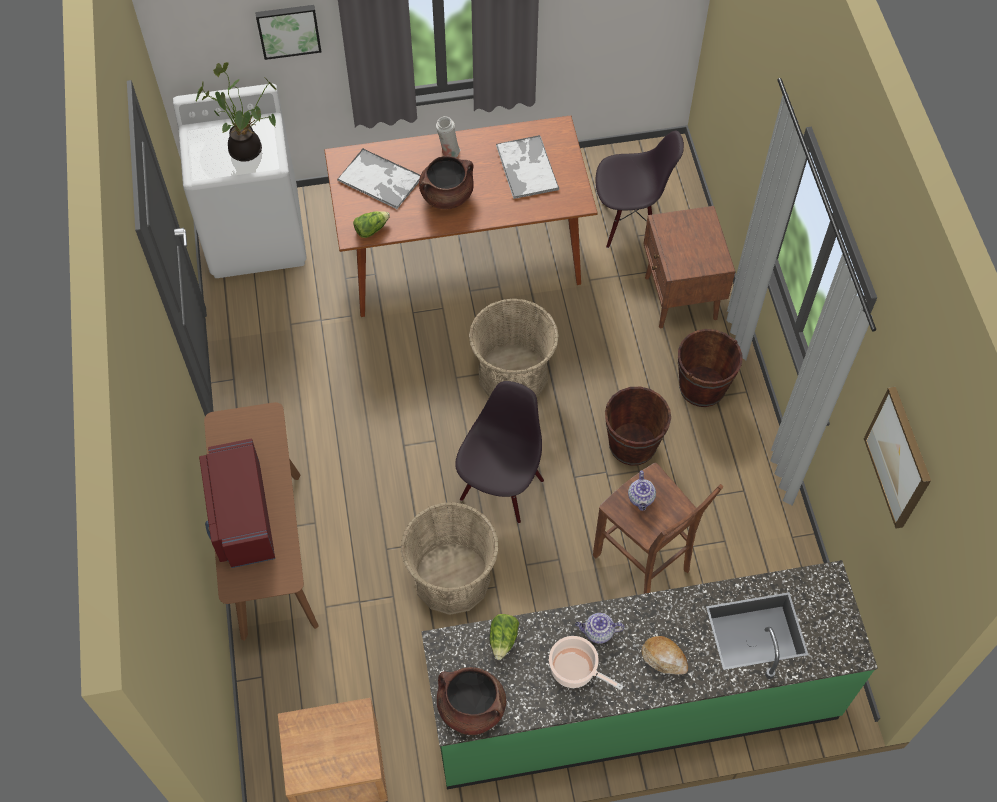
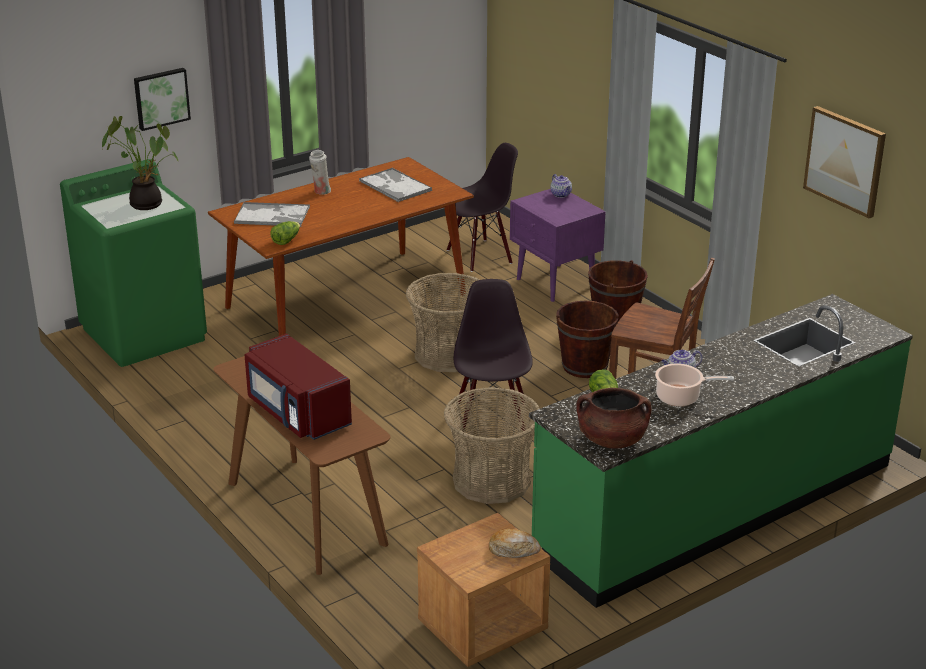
camera: 25 degrees left, 30 degrees down
white washing machine [173,84,307,278] -> green washing machine [60,159,207,367]
brown cooking pot [419,156,474,209] -> none
teapot [628,470,656,511] -> teapot moved to [550,174,572,198]
bread [642,636,688,675] -> bread moved to [489,529,541,558]
brown nightstand [643,206,736,328] -> purple nightstand [510,189,606,302]

